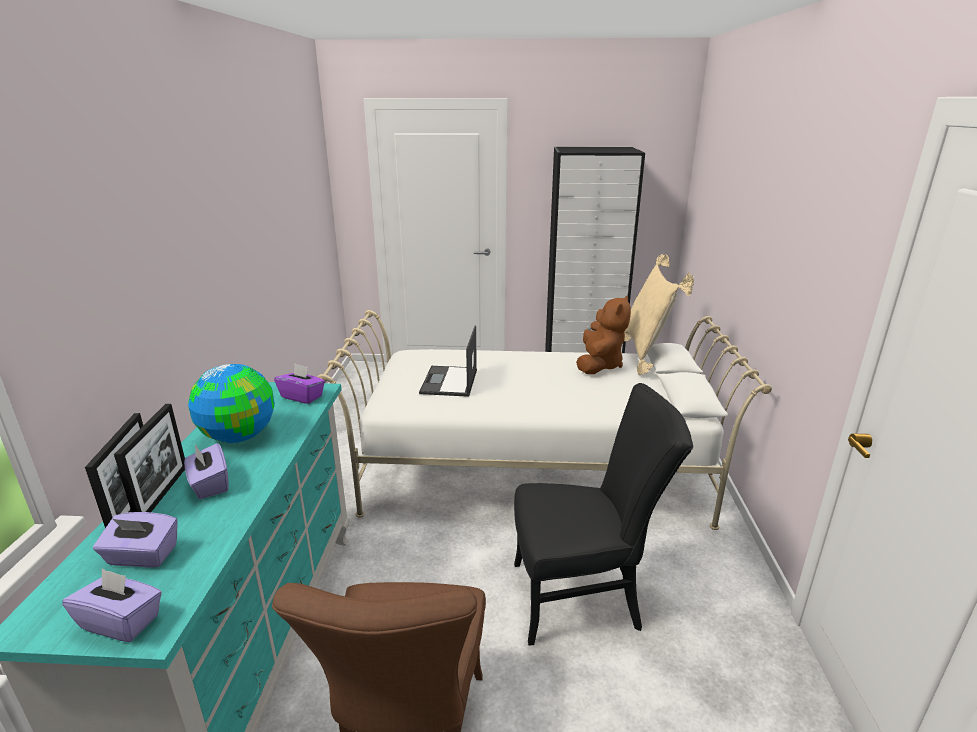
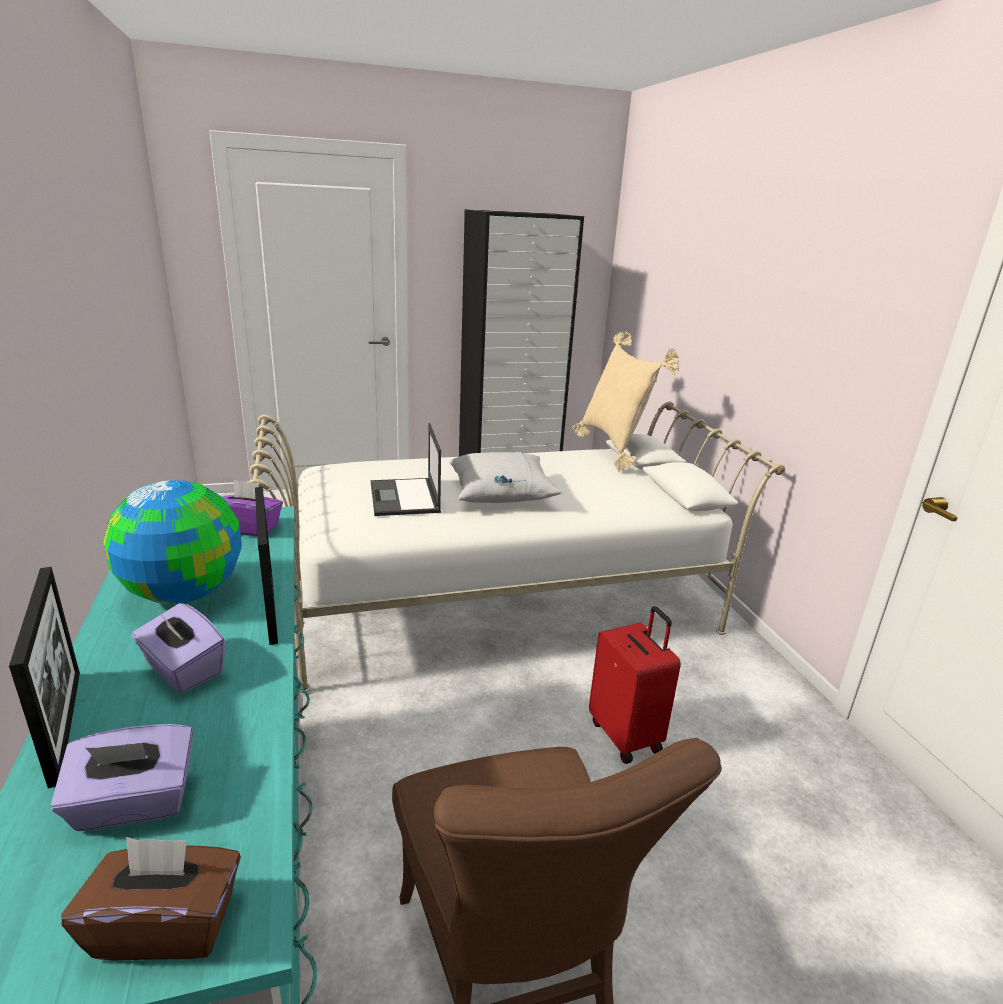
camera: 20 degrees left, 0 degrees up
purple tissue box [62,568,162,642] -> brown tissue box [61,837,241,961]
picture frame [114,404,185,512] -> picture frame moved to [255,487,278,645]
black chair [514,383,693,646] -> red suitcase [589,606,681,764]
brown plush toy [576,295,631,374] -> none
none -> grey pillow [449,452,562,503]

